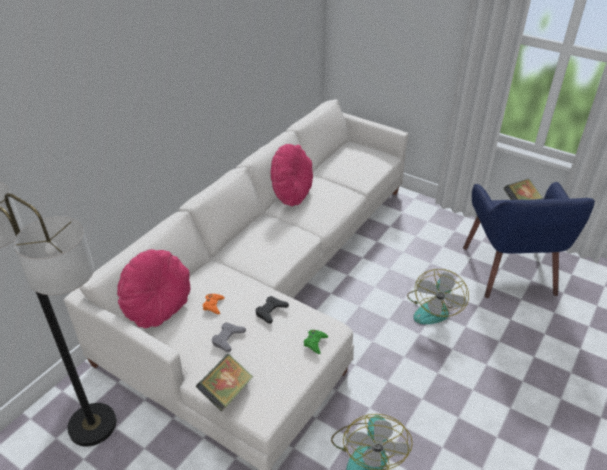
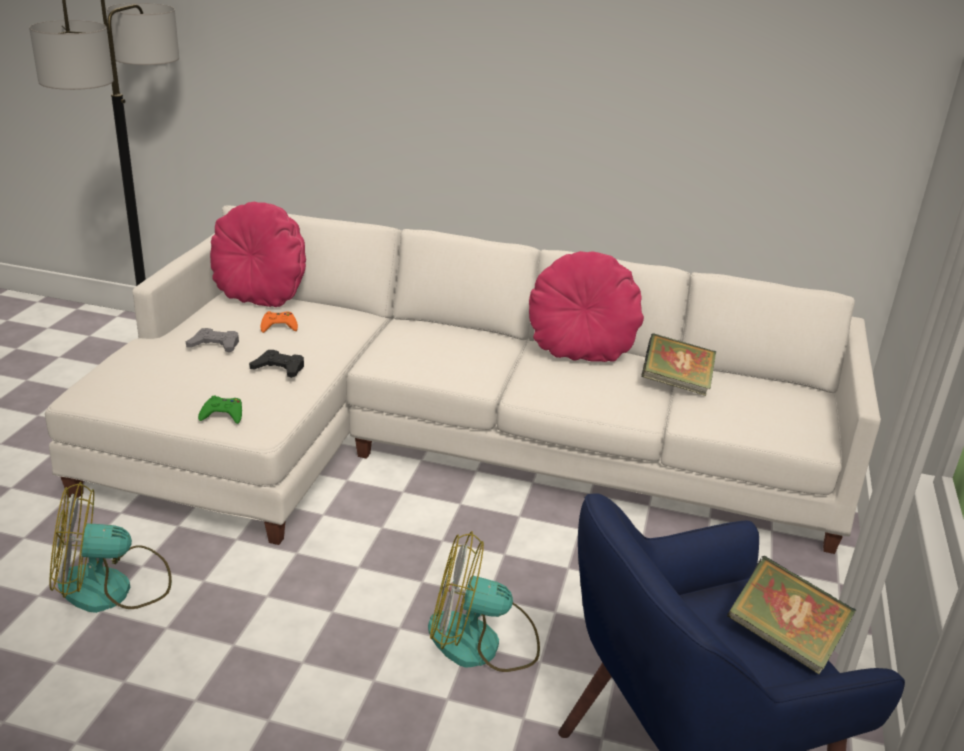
camera: 70 degrees right, 10 degrees down
book [196,354,253,412] -> book moved to [641,333,716,396]

